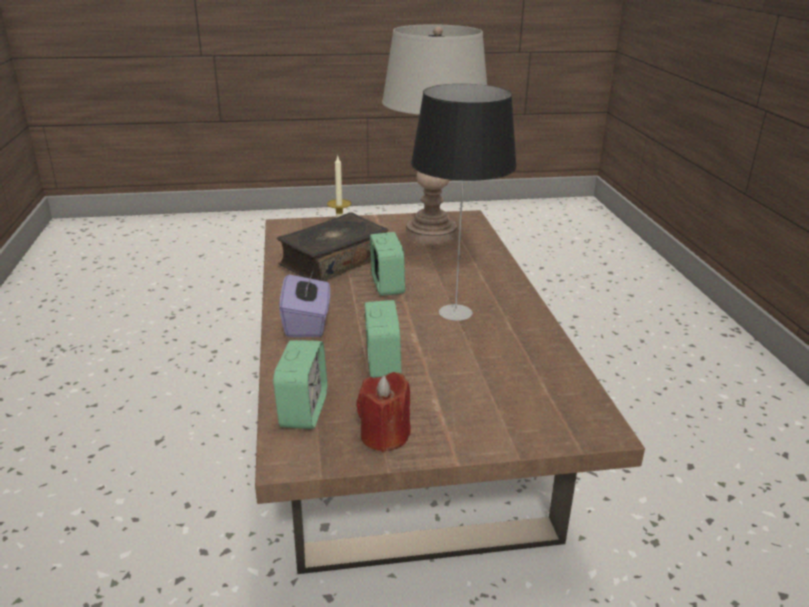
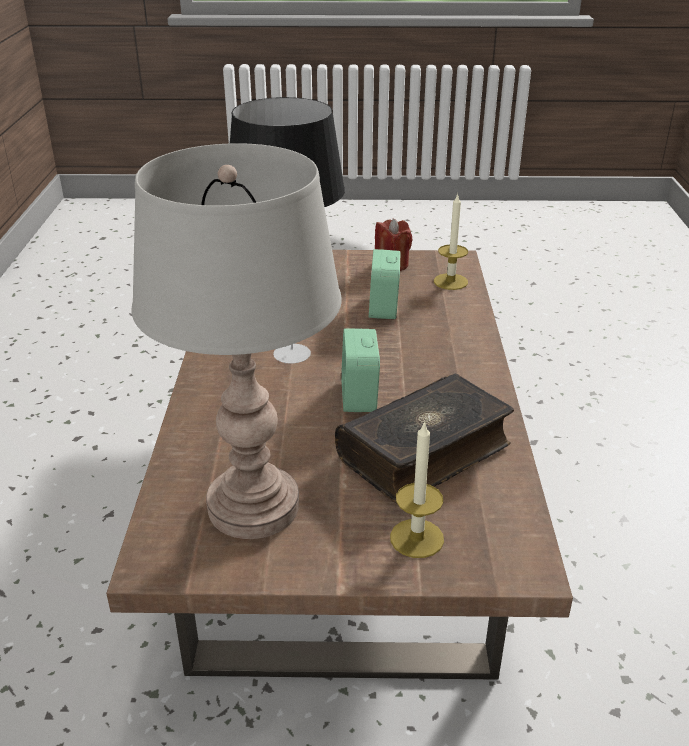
camera: 170 degrees left, 5 degrees up
alarm clock [273,340,327,429] -> candle [434,193,468,290]
purple tissue box [279,267,330,337] -> none

